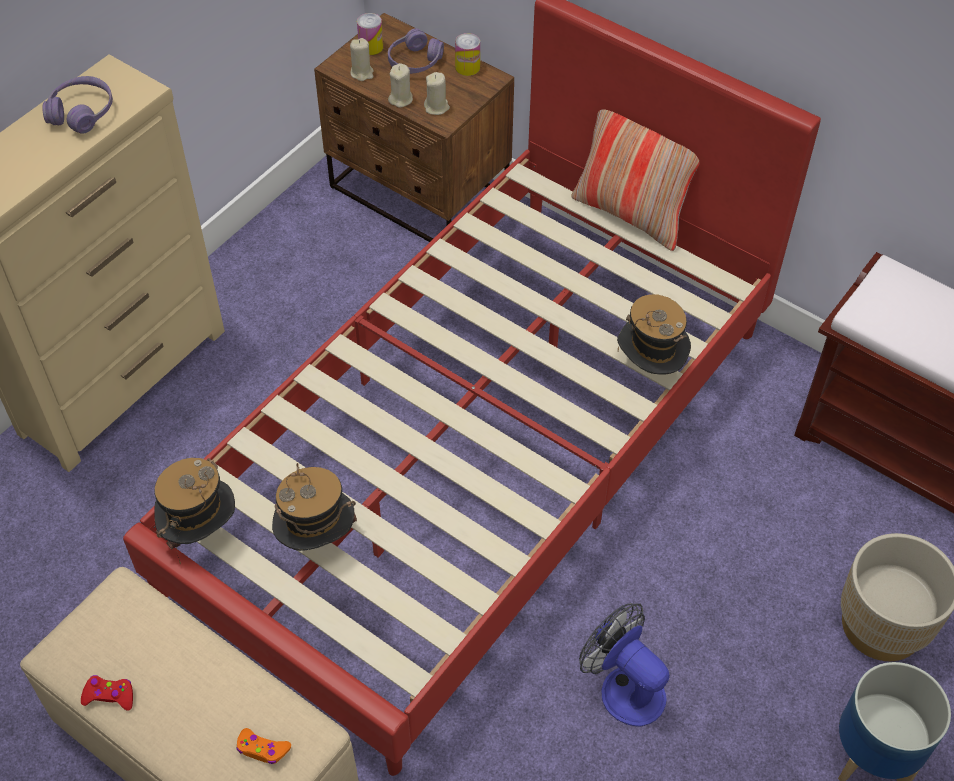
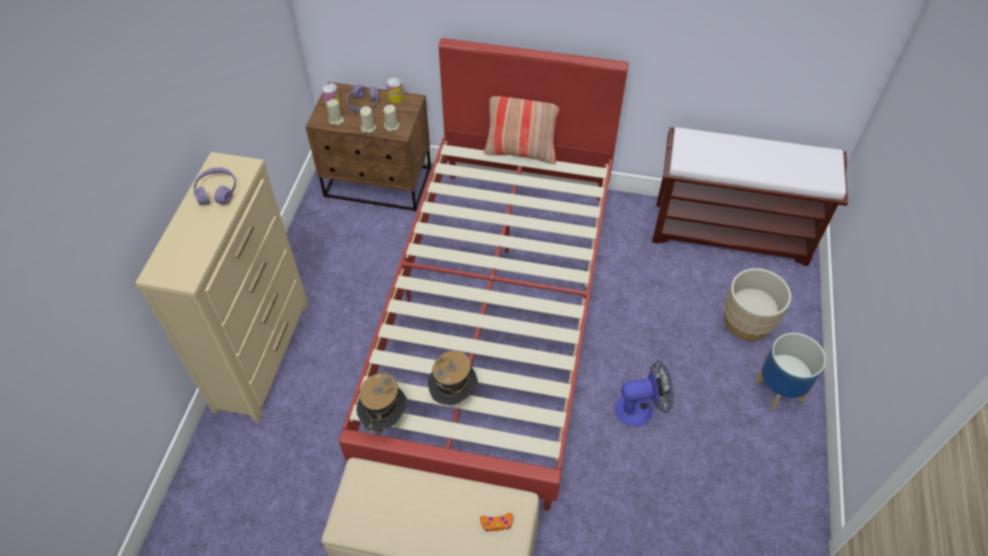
camera: 25 degrees left, 0 degrees up
red game controller [81,675,133,710] -> none
fan [579,603,670,727] -> fan turned 150 degrees clockwise [614,361,674,426]
hat [617,294,691,374] -> none

